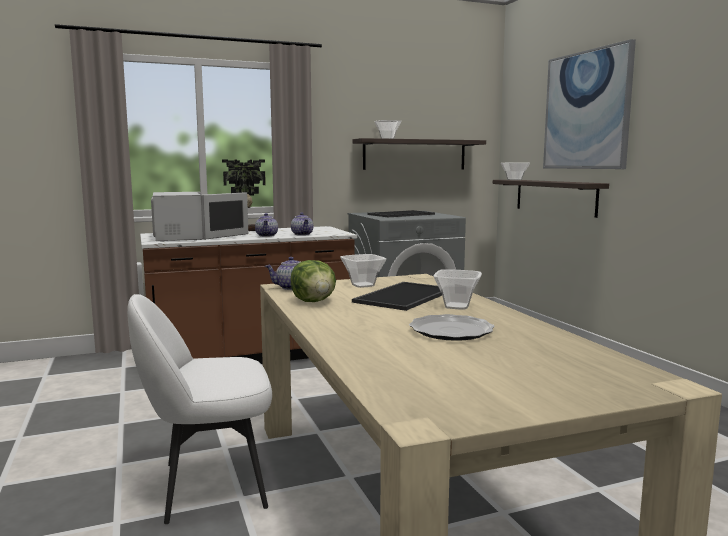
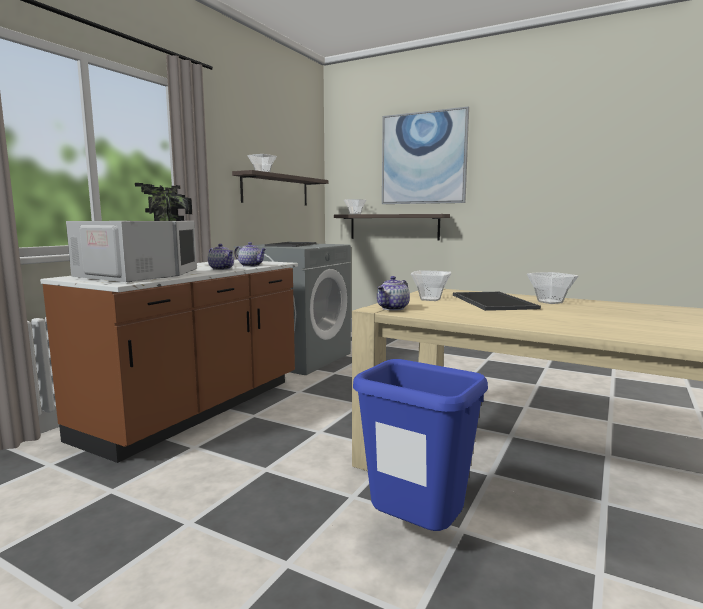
camera: 40 degrees left, 0 degrees up
white chair [127,294,272,524] -> blue trash can [353,359,488,531]
lettuce [290,260,336,302] -> none
plate [409,314,495,341] -> none

